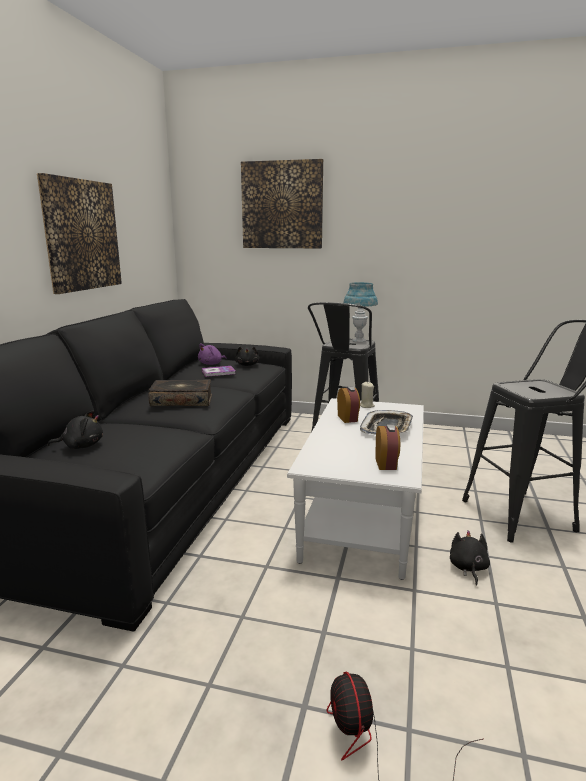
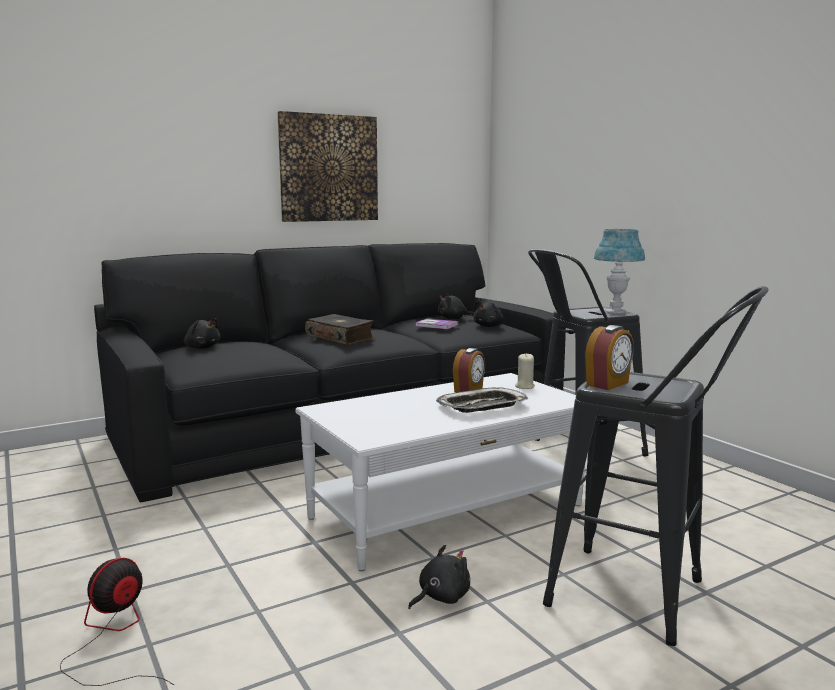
camera: 45 degrees right, 5 degrees down
purple plush toy [198,343,226,365] -> black plush toy [438,293,475,319]
picture [241,159,323,248] -> none
alarm clock [375,424,400,470] -> alarm clock moved to [585,325,634,390]

